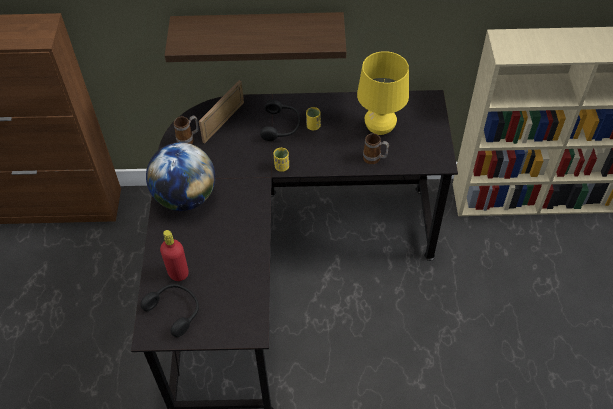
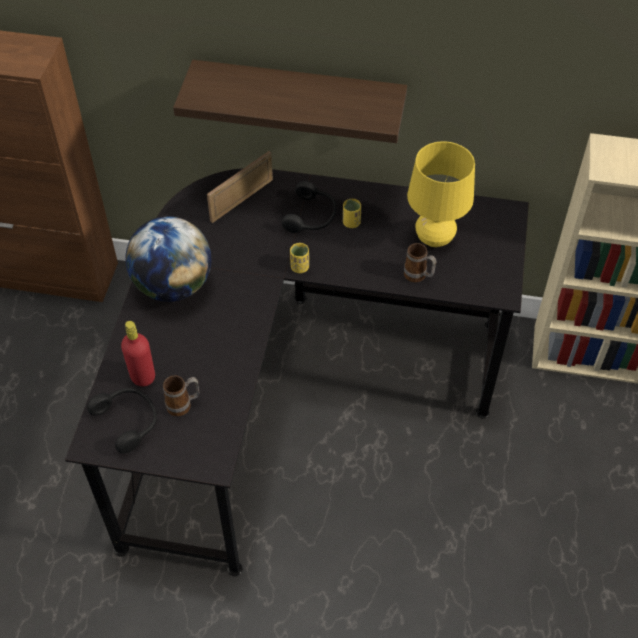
camera: 10 degrees right, 0 degrees up
mug [174,116,199,144] -> mug moved to [163,375,199,416]

